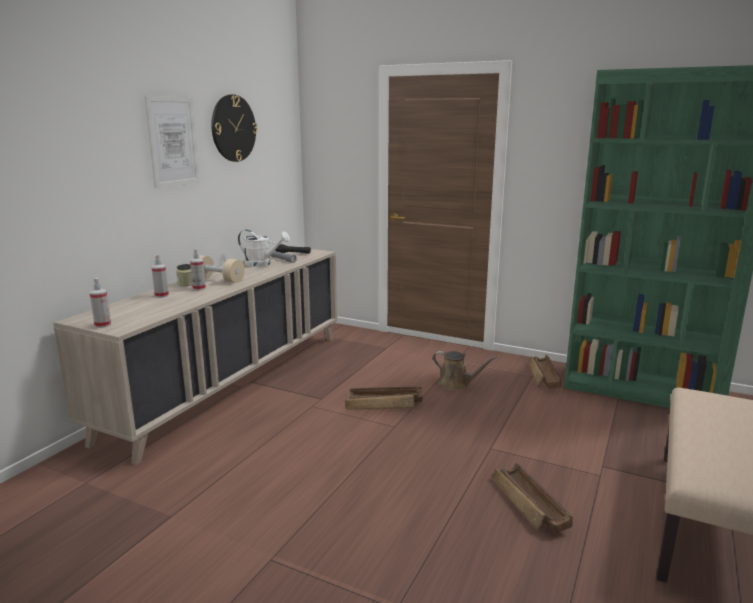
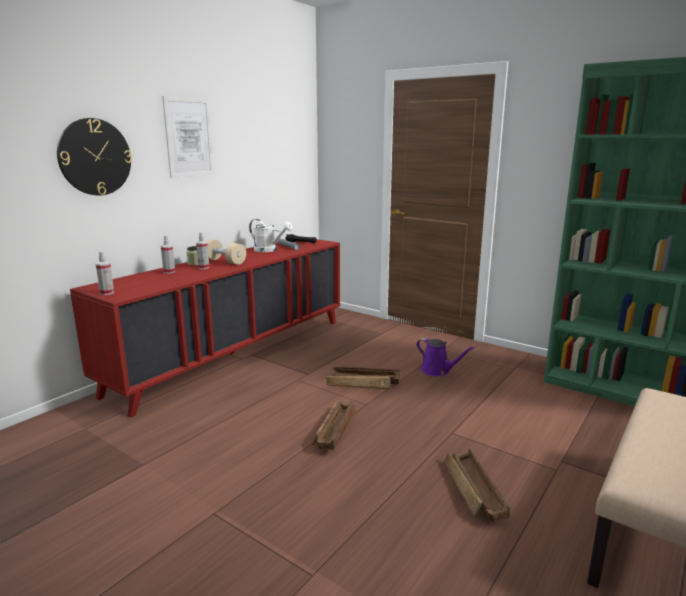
camera: 10 degrees right, 0 degrees up
beige cabinet [53,246,337,465] -> red cabinet [70,239,340,418]
wall clock [211,94,258,162] -> wall clock moved to [57,118,132,196]
brown watering can [433,351,497,391] -> purple watering can [416,338,475,376]
crate [528,355,561,389] -> crate moved to [312,401,355,450]

